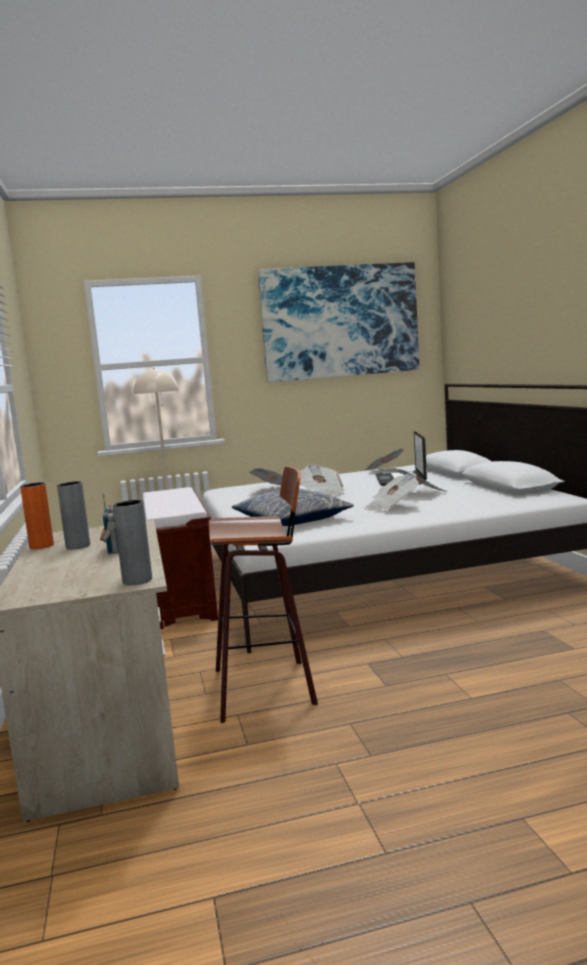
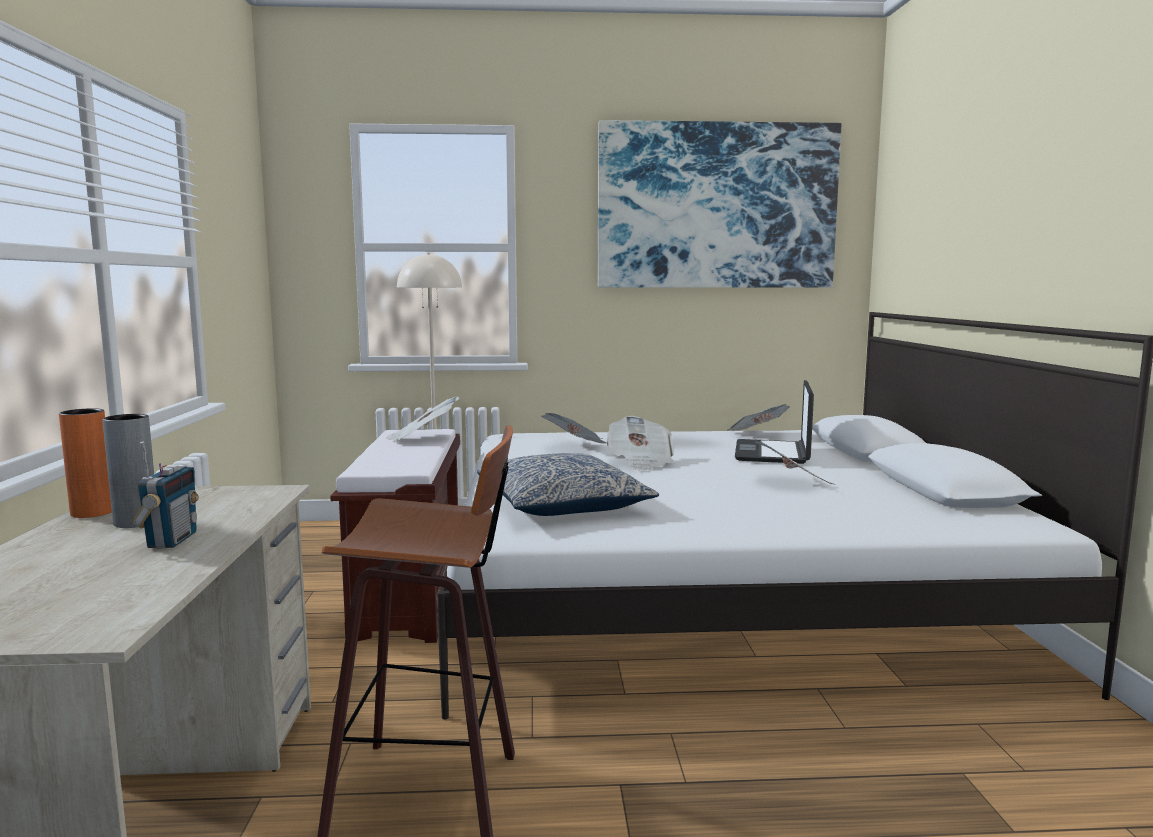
camera: 10 degrees right, 0 degrees up
grey vase [113,500,152,585] -> none
newspaper [365,473,419,511] -> newspaper moved to [386,397,459,441]

